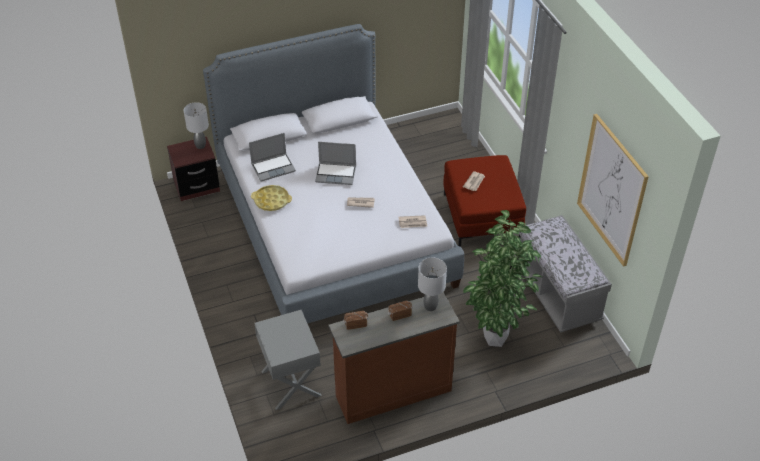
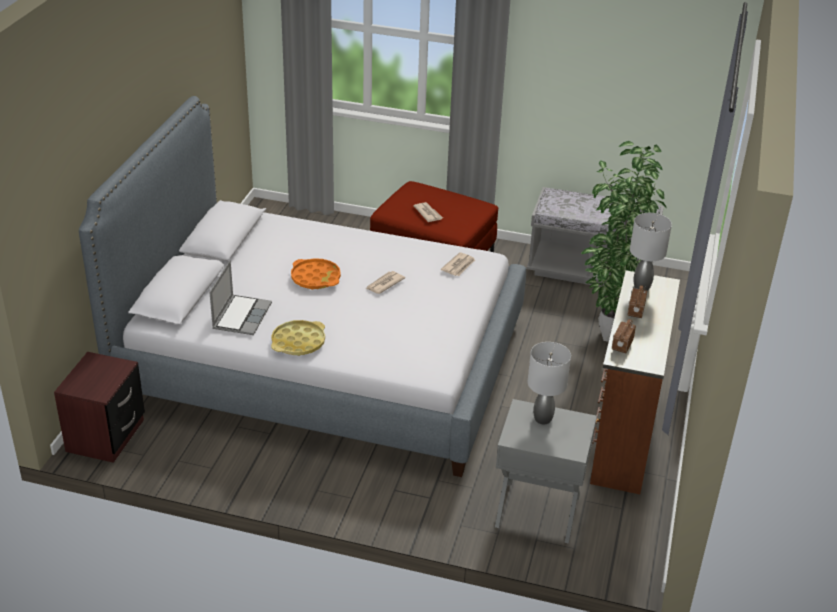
camera: 55 degrees left, 10 degrees down
grey table lamp [183,102,209,149] -> grey table lamp moved to [528,342,571,424]
laptop [315,142,356,185] -> orange tray [291,258,341,290]
picture [577,114,649,267] -> none

